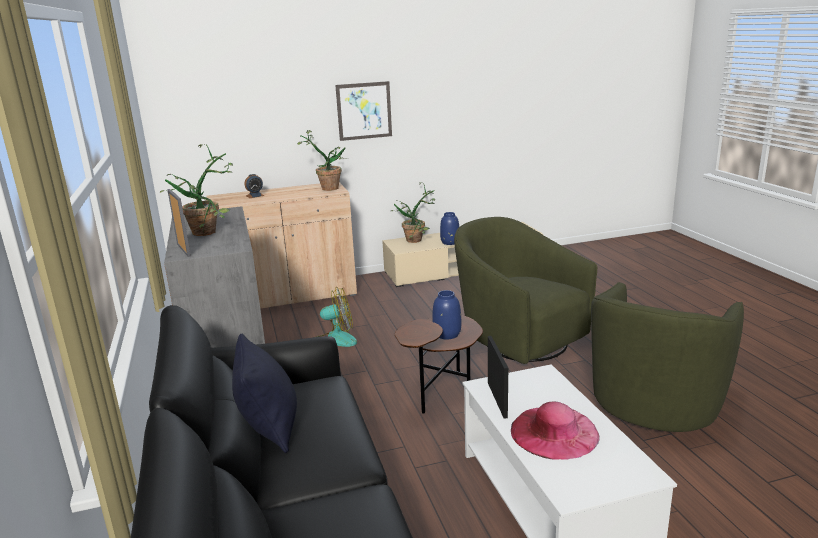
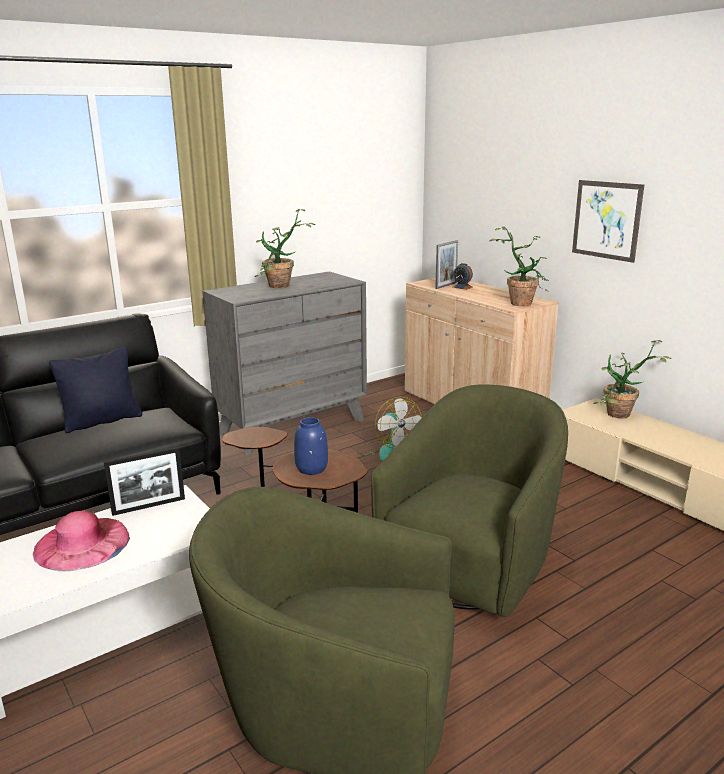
camera: 70 degrees right, 0 degrees up
picture frame [167,189,191,257] -> picture frame moved to [435,240,458,289]
blue vase [440,212,459,245] -> none

